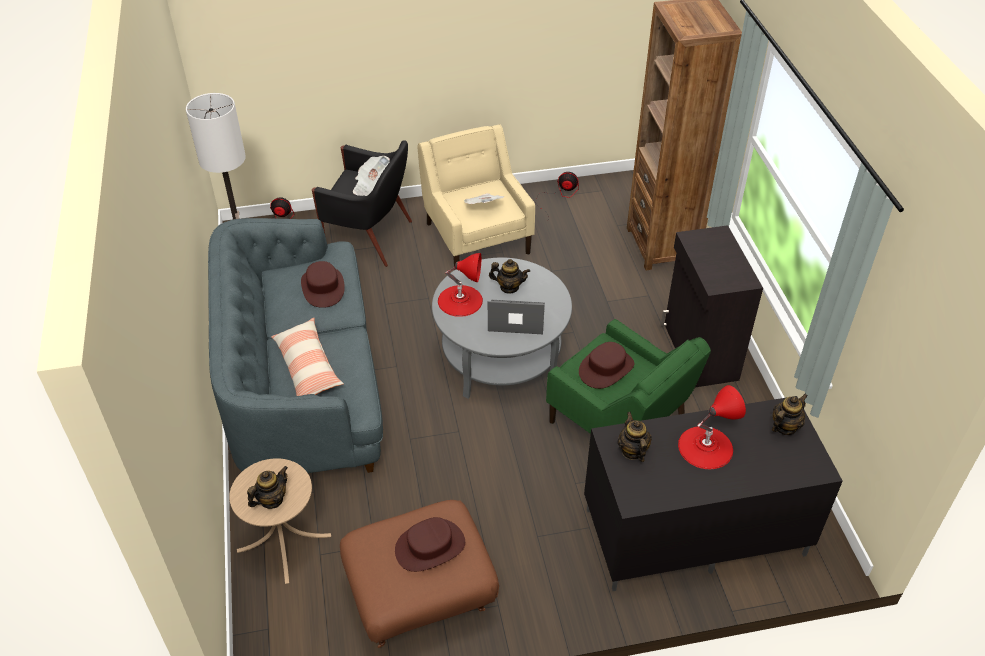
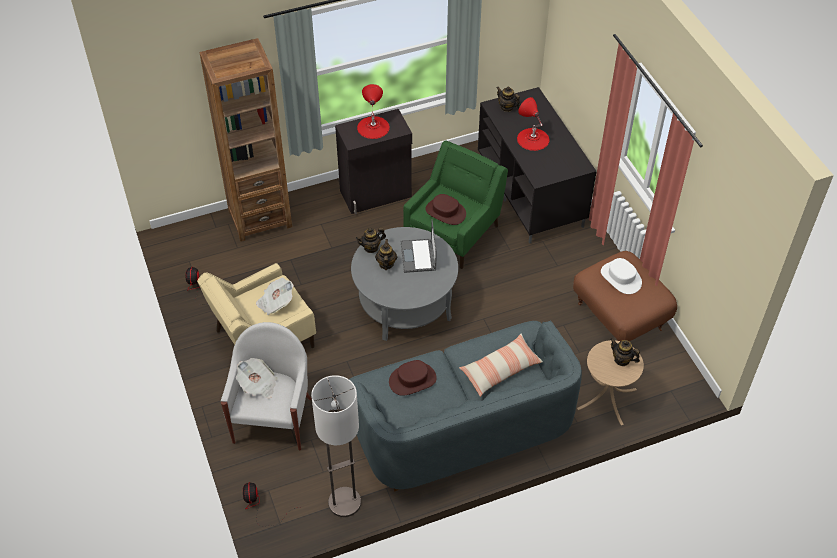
camera: 100 degrees left, 5 degrees up
black armchair [312,140,412,267] -> white armchair [221,322,312,451]
brown hat [395,517,465,572] -> white hat [601,258,642,294]
red table lamp [438,253,483,317] -> red table lamp moved to [357,84,390,139]
teapot [618,412,652,462] -> teapot moved to [356,227,386,253]

